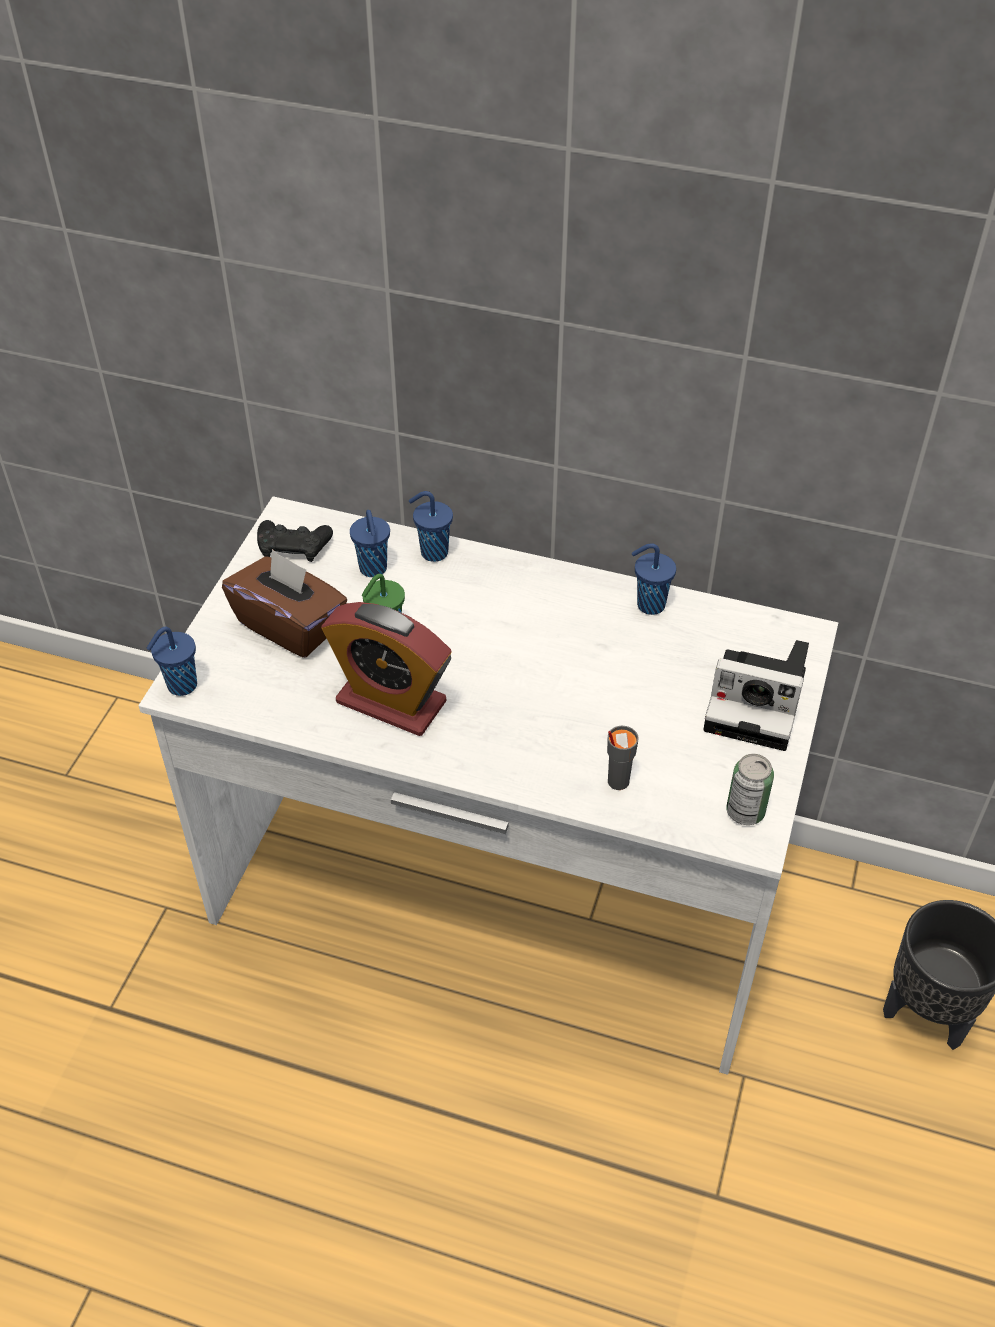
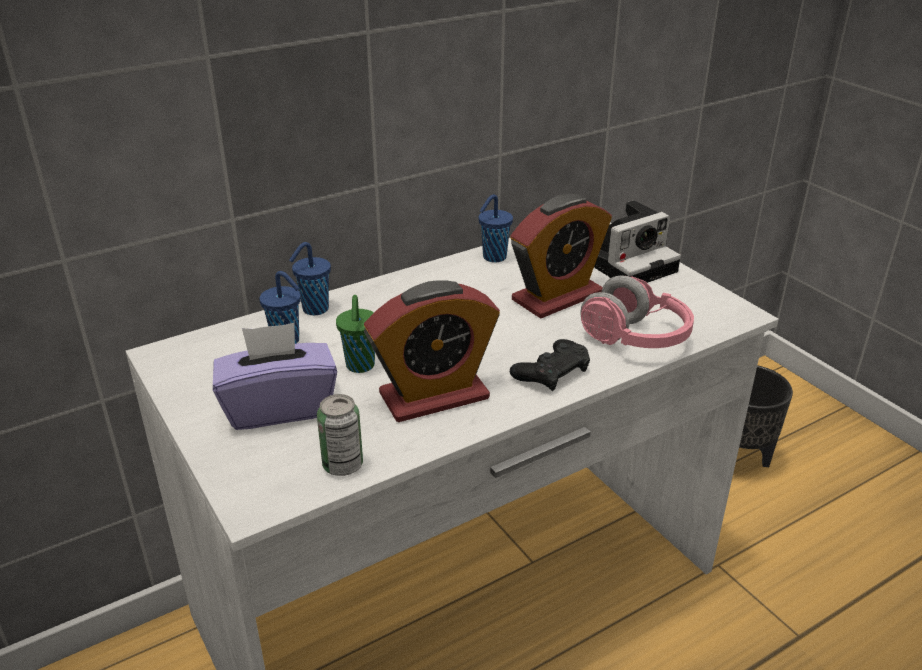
camera: 50 degrees left, 15 degrees down
blue cup [147,627,197,696] -> none
brown tissue box [222,549,347,658] -> purple tissue box [213,323,337,430]
black game controller [257,520,333,562] -> black game controller moved to [510,339,590,391]
grey cup [607,726,639,790] -> pink headphones [580,275,694,348]
can [726,754,774,825] -> can moved to [317,394,363,476]
none -> alarm clock [510,194,612,319]

